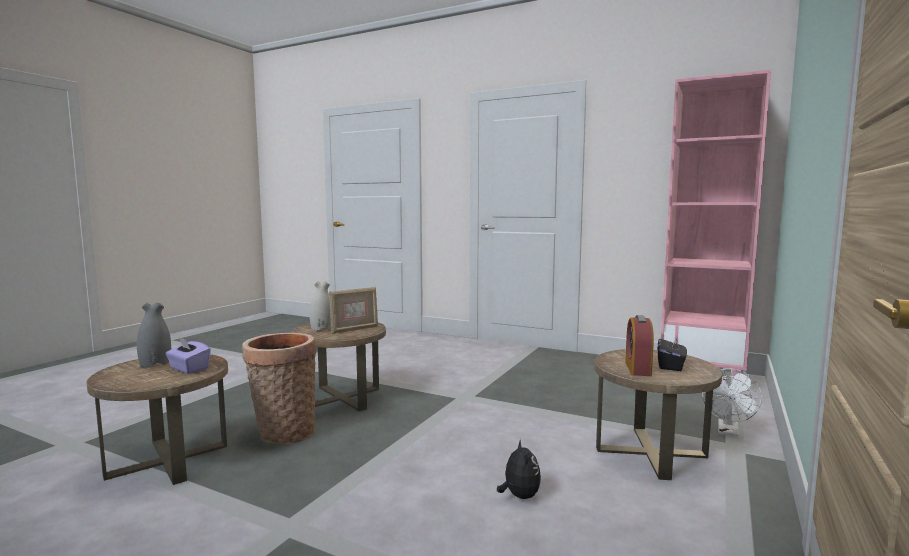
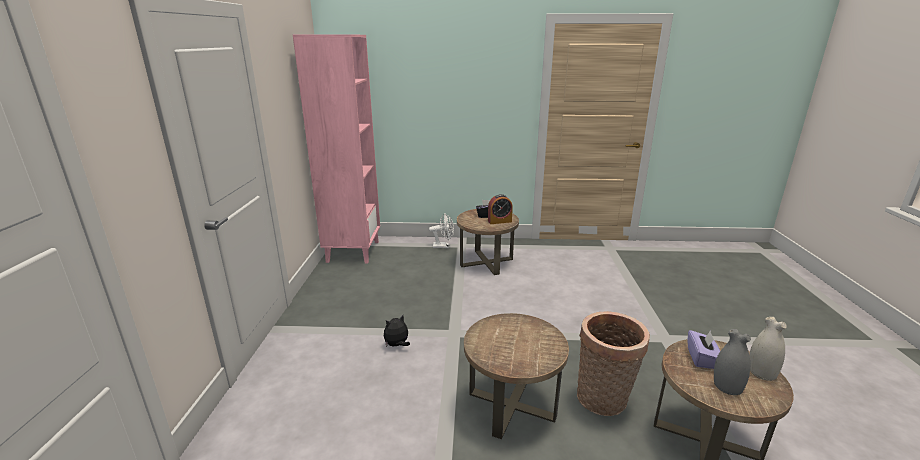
camera: 115 degrees left, 15 degrees up
white vase [310,281,331,332] -> white vase moved to [749,317,787,381]
picture frame [329,287,378,334] -> none
plush toy [497,439,541,499] -> plush toy moved to [384,315,410,347]

